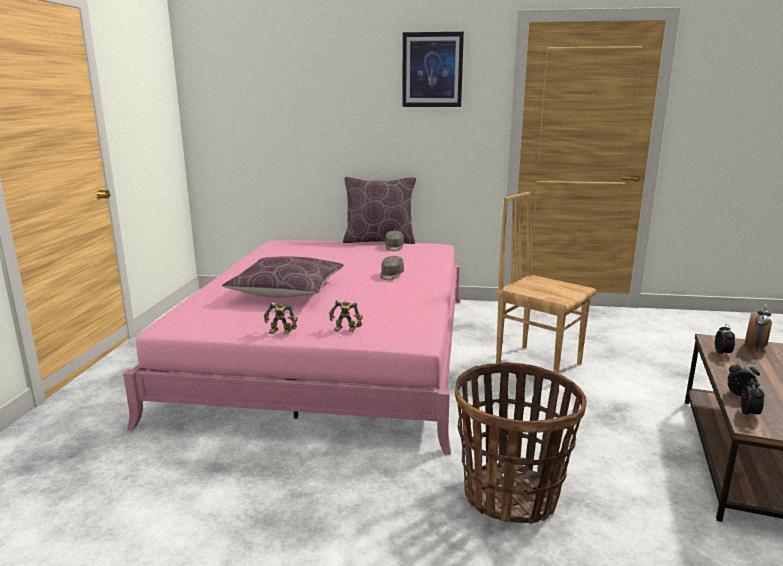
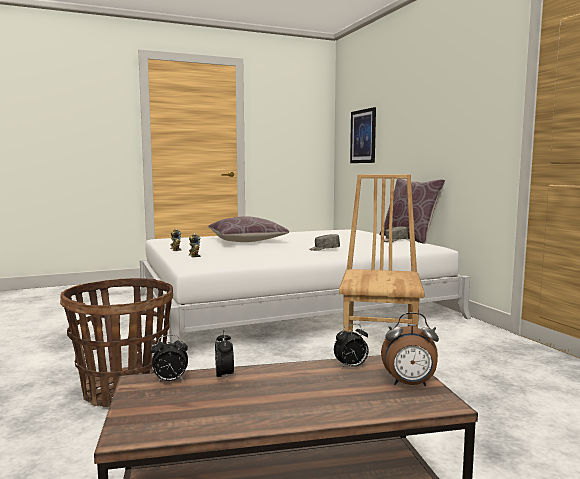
camera: 60 degrees right, 10 degrees down
pink bed [123,240,460,455] -> white bed [140,230,471,343]
picture [402,32,464,107] -> picture moved to [350,107,376,163]

